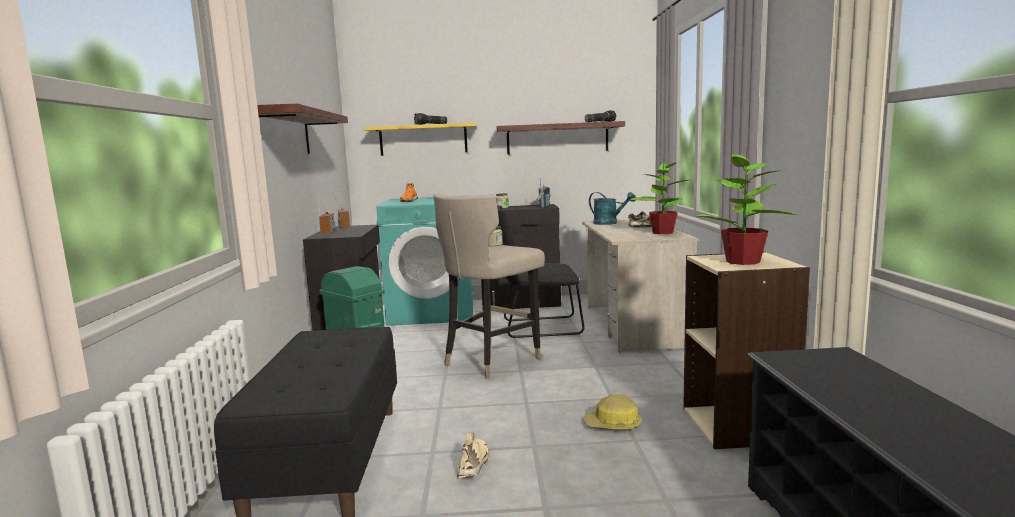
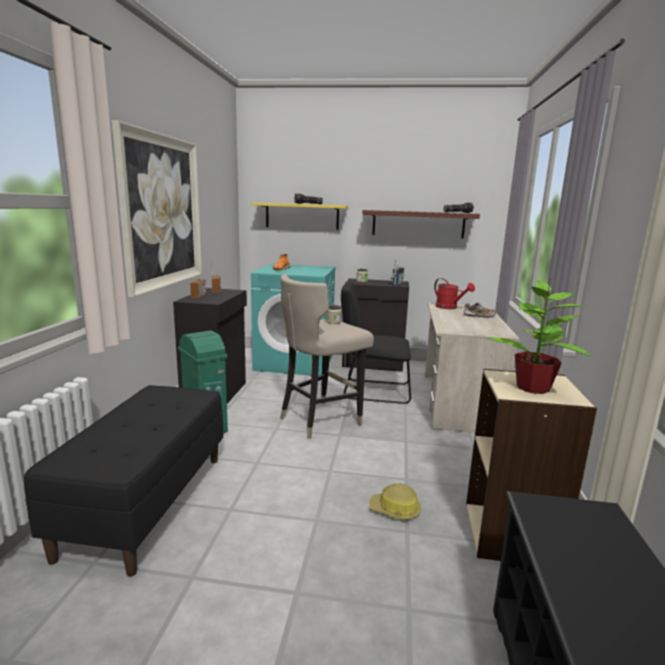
camera: 10 degrees right, 5 degrees up
shelf [257,103,348,154] -> picture [112,120,202,297]
beige shoe [457,432,490,478] -> none
turquoise watering can [589,192,635,225] -> red watering can [434,278,475,309]
potted plant [628,159,688,234] -> none

